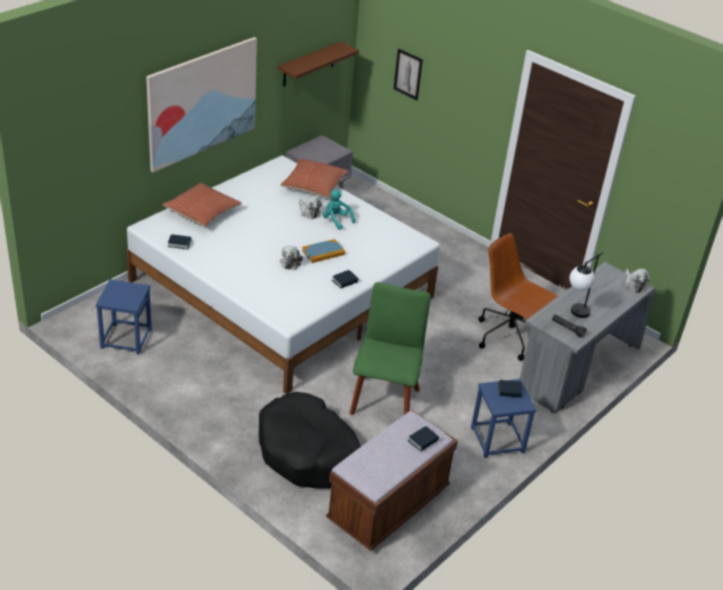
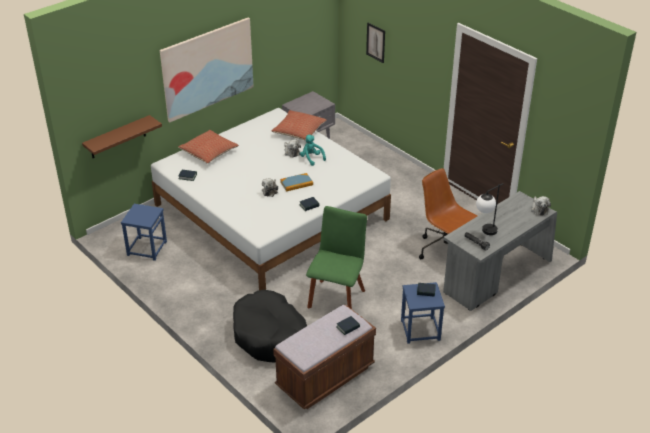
camera: 10 degrees right, 0 degrees up
brown shelf [277,41,359,87] -> brown shelf moved to [82,115,162,158]

